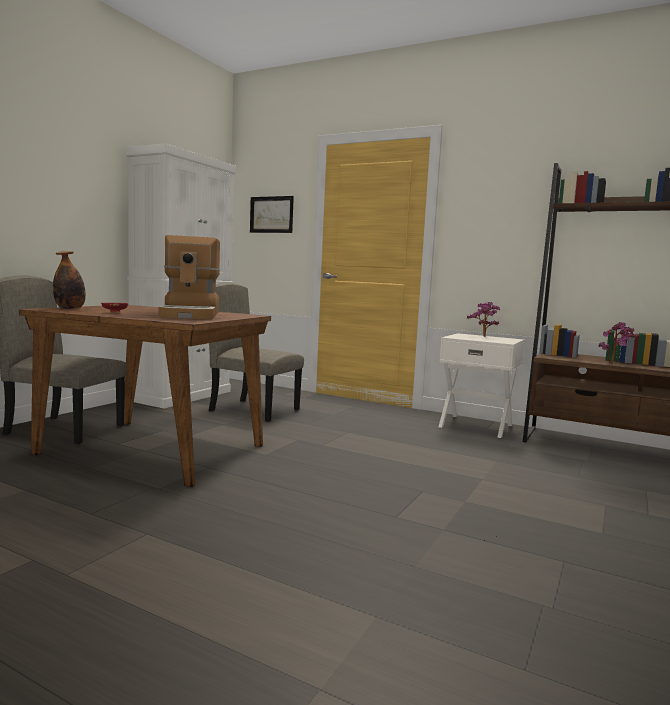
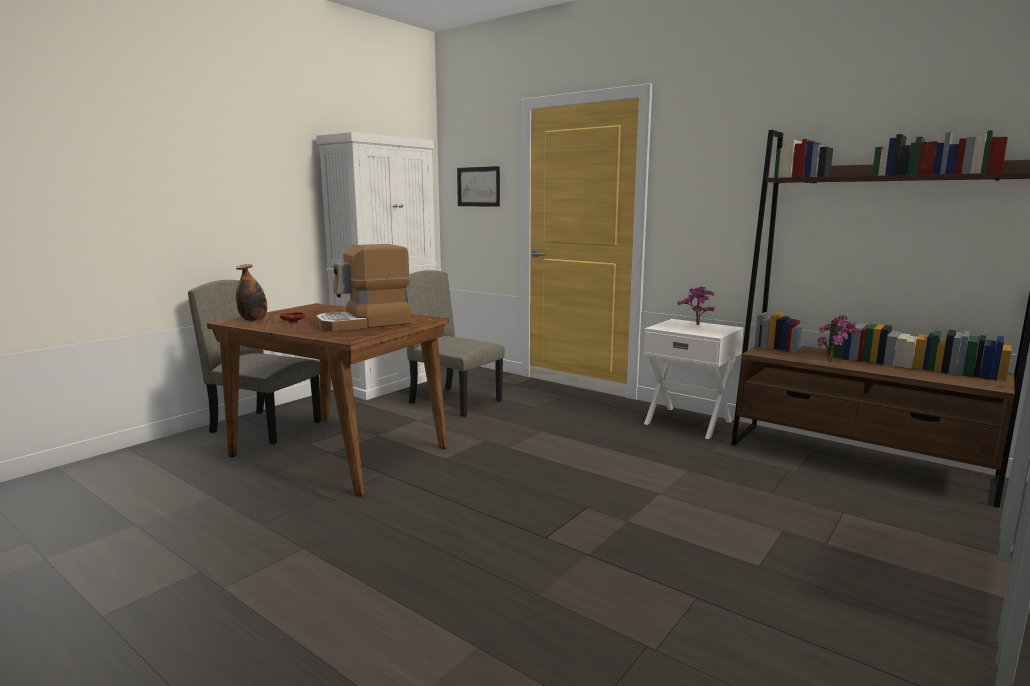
camera: 10 degrees right, 5 degrees up
coffee machine [159,235,220,319] -> coffee machine turned 60 degrees clockwise [316,244,411,332]

